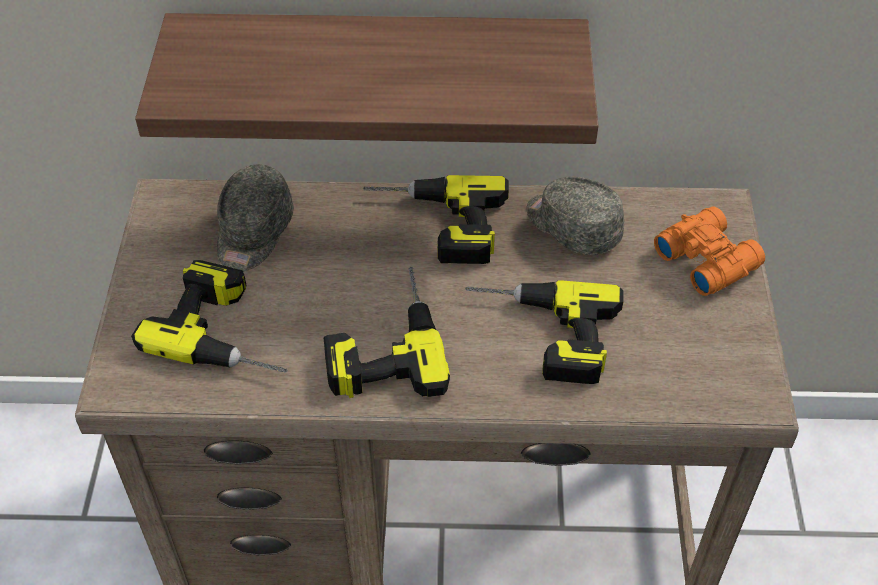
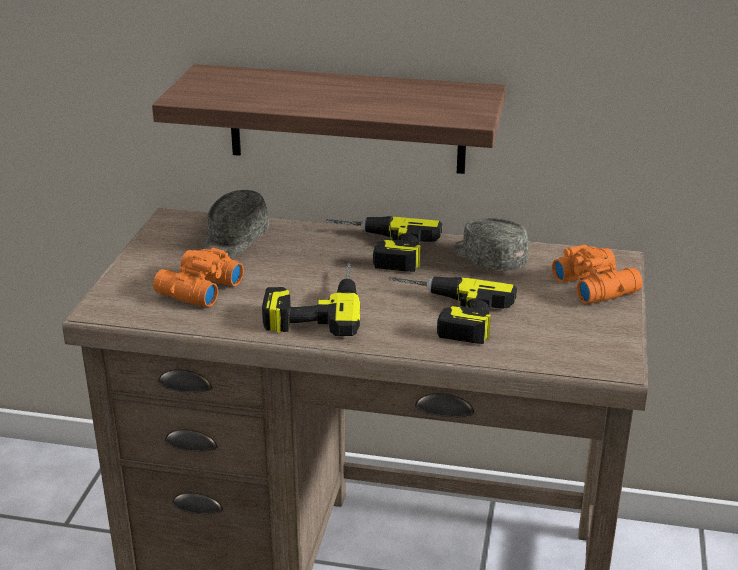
camera: 10 degrees right, 20 degrees down
power drill [131,260,288,373] -> orange binoculars [153,248,244,307]

